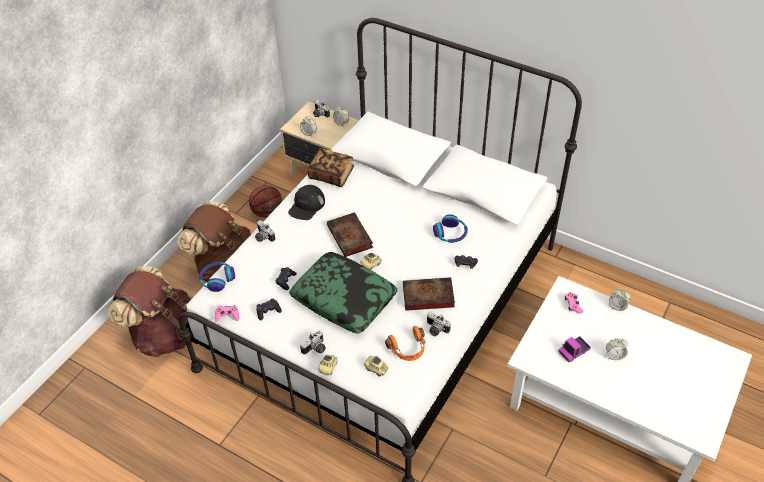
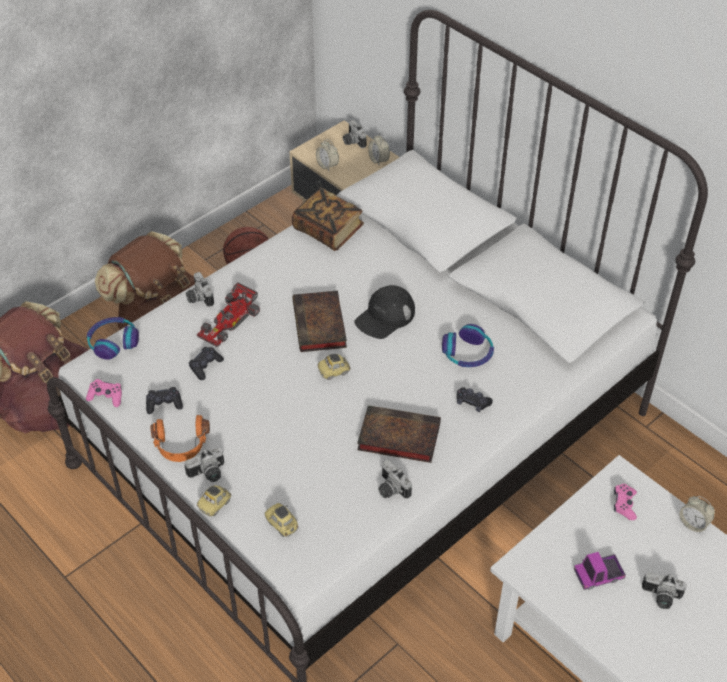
camera: 15 degrees right, 0 degrees up
black cap [288,185,325,220] -> black cap moved to [354,285,415,339]
pillow [289,252,397,334] -> none
orange headphones [385,326,426,361] -> orange headphones moved to [150,415,210,462]
alarm clock [606,338,628,360] -> camera [642,572,686,609]
none -> toy car [197,282,260,347]

